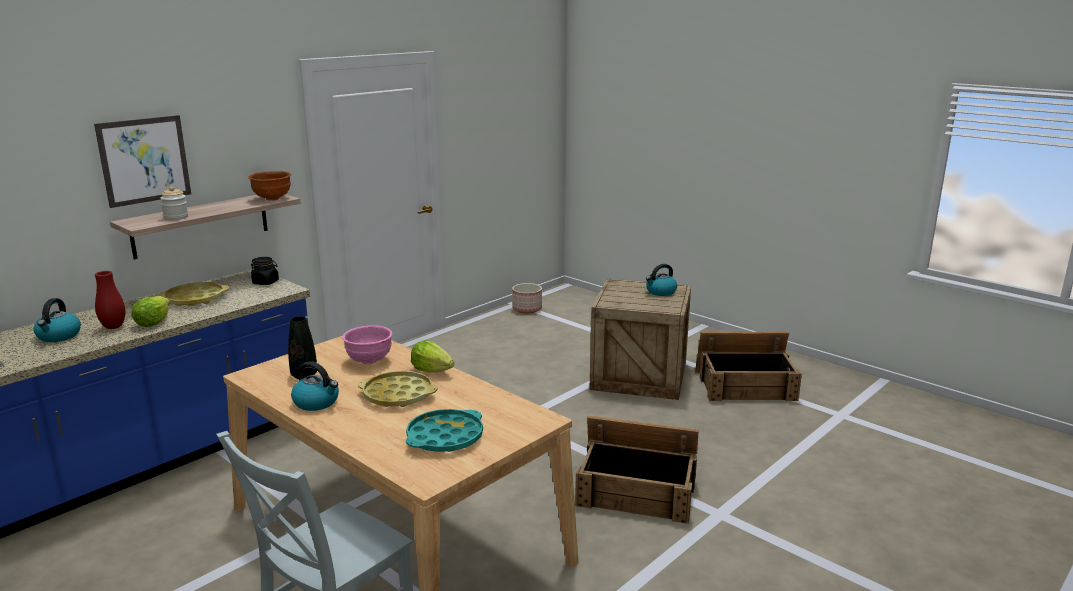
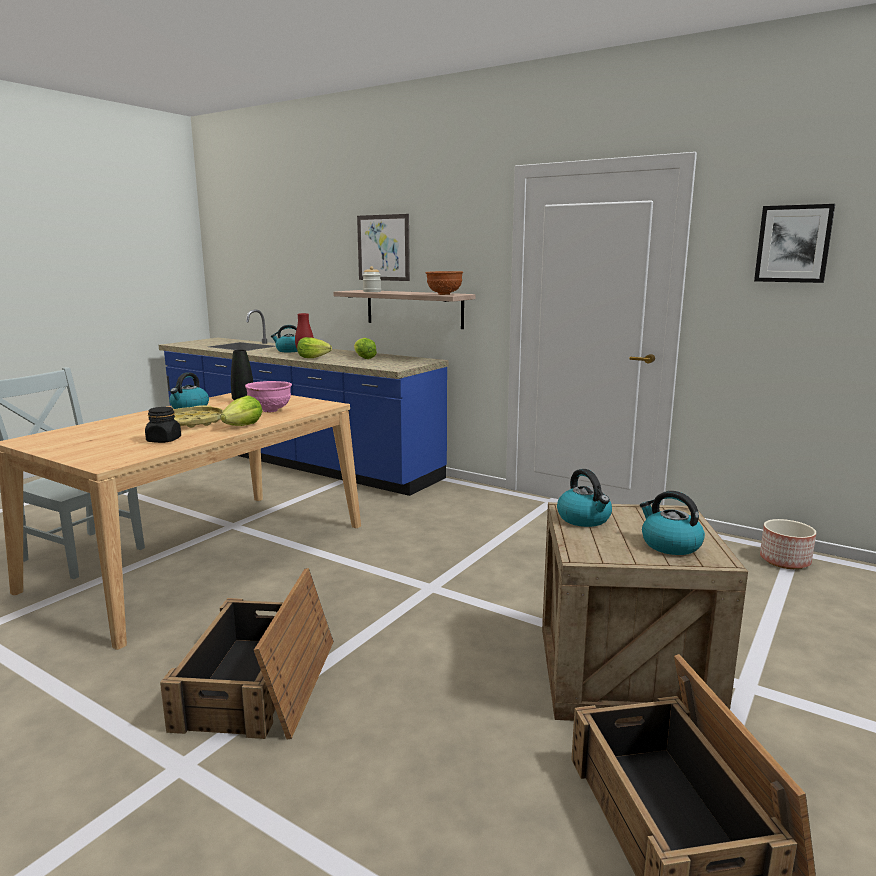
camera: 80 degrees right, 5 degrees down
yellow tray [158,282,229,306] -> lettuce [354,338,377,359]
black jar [251,257,279,285] -> black jar moved to [145,407,181,443]
turquoise tray [406,409,483,452] -> none
none -> kettle [557,469,612,527]
none -> picture [754,204,835,283]

